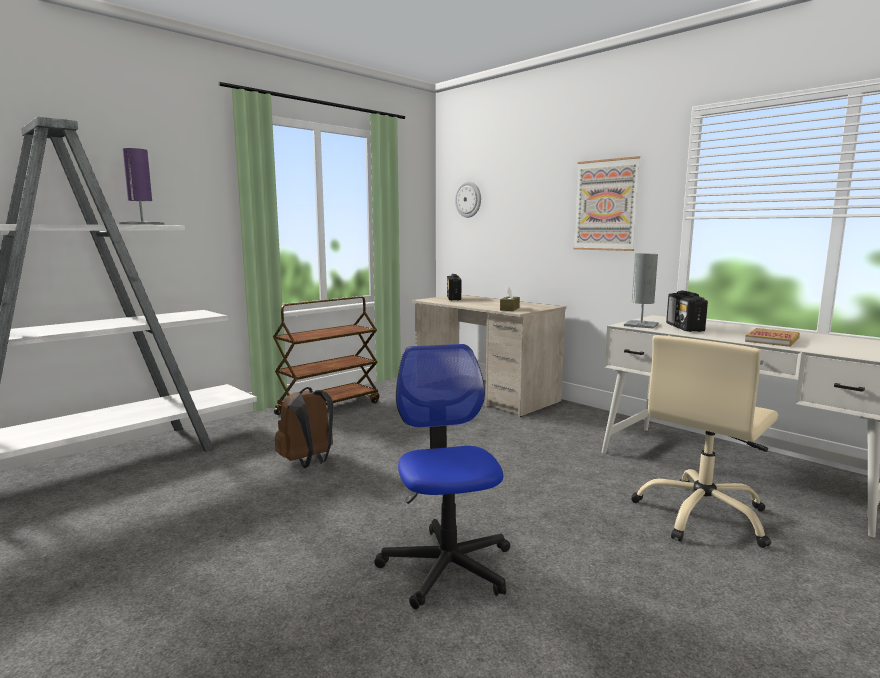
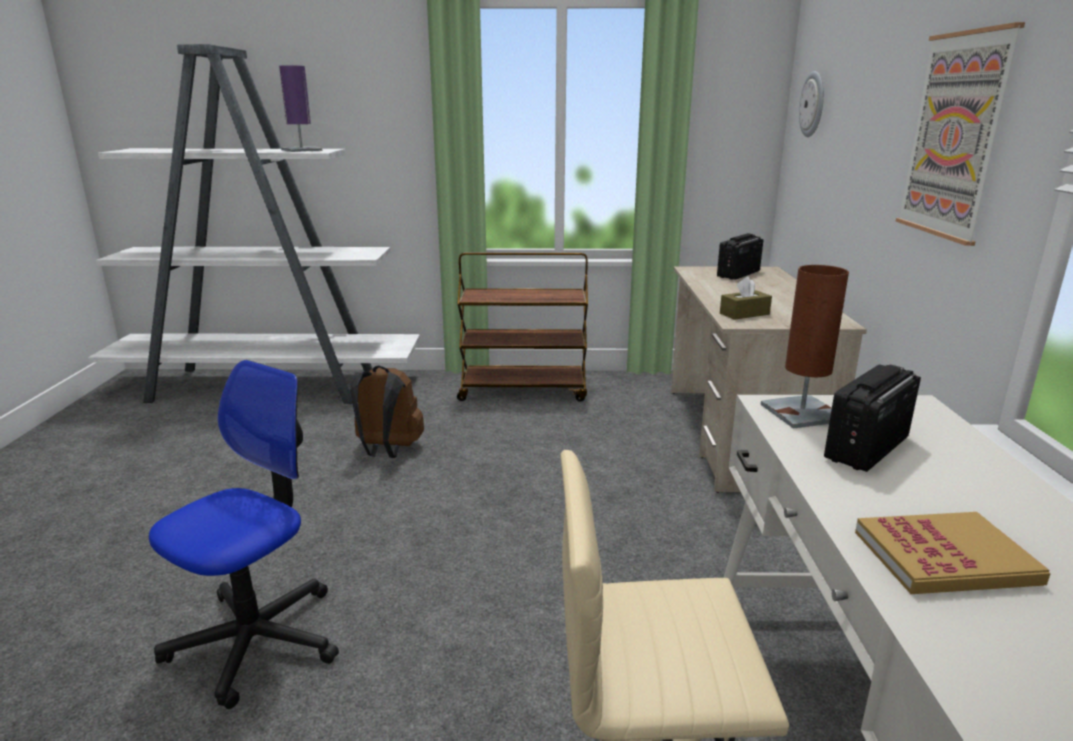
camera: 45 degrees right, 10 degrees up
grey table lamp [624,254,659,329] -> brown table lamp [761,265,849,428]

